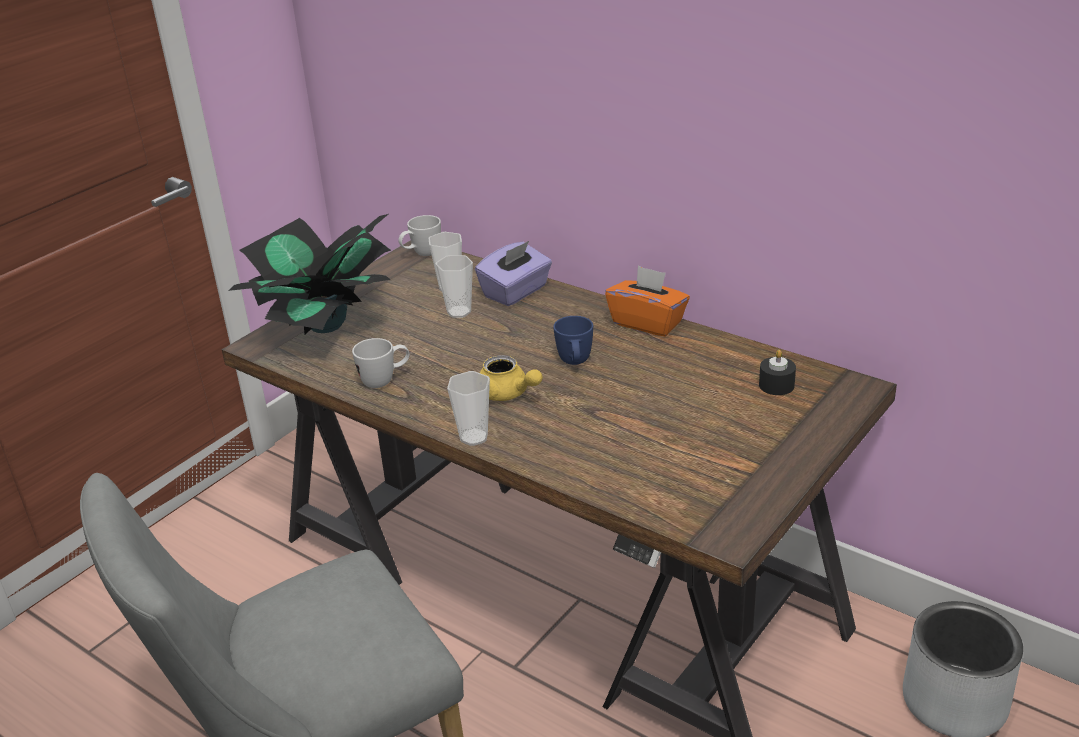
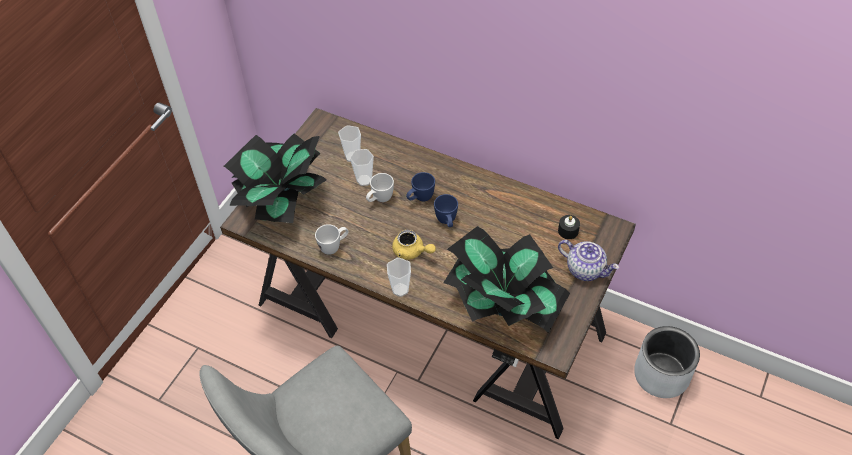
camera: 10 degrees left, 20 degrees up
white mug [398,215,441,256] -> white mug moved to [366,173,394,202]
purple tissue box [475,241,552,306] -> none
orange tissue box [605,266,690,336] -> none
none -> blue mug [406,172,435,201]
none -> potted plant [443,226,570,333]
none -> teapot [558,240,619,281]

